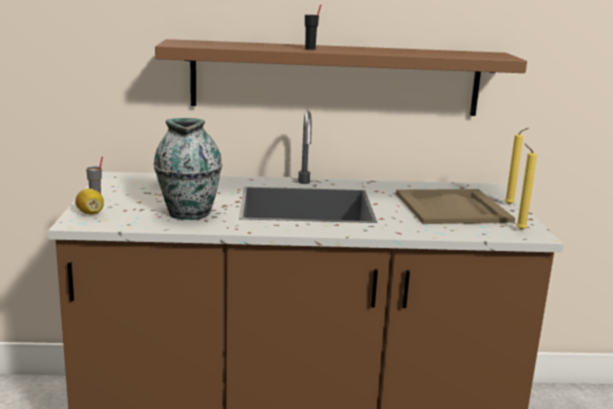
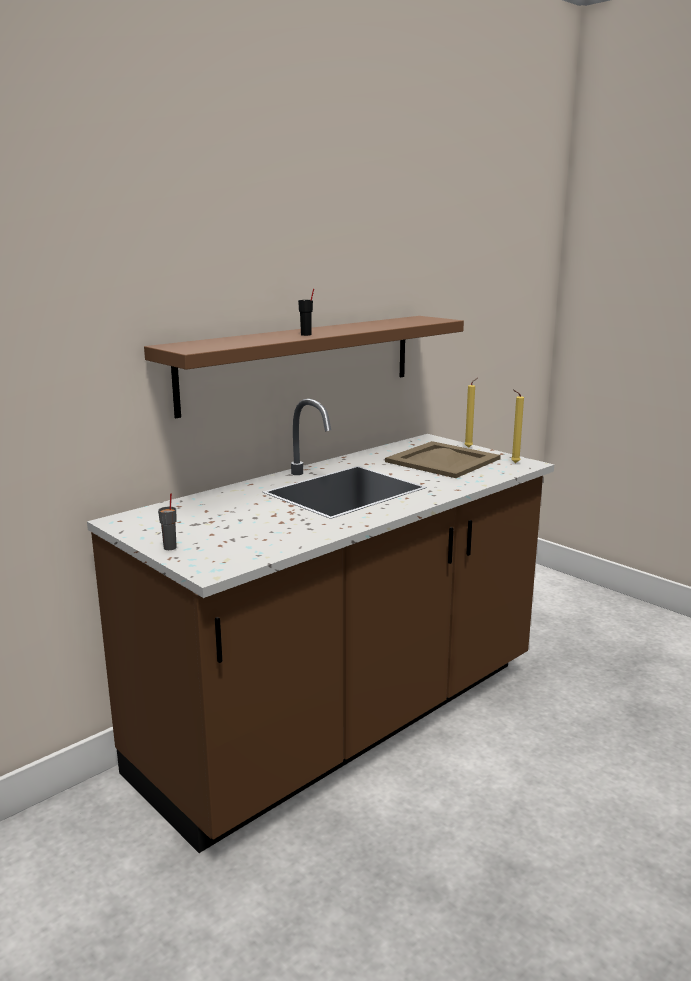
camera: 40 degrees left, 0 degrees up
lemon [75,188,104,215] -> none
vase [154,118,222,220] -> none

